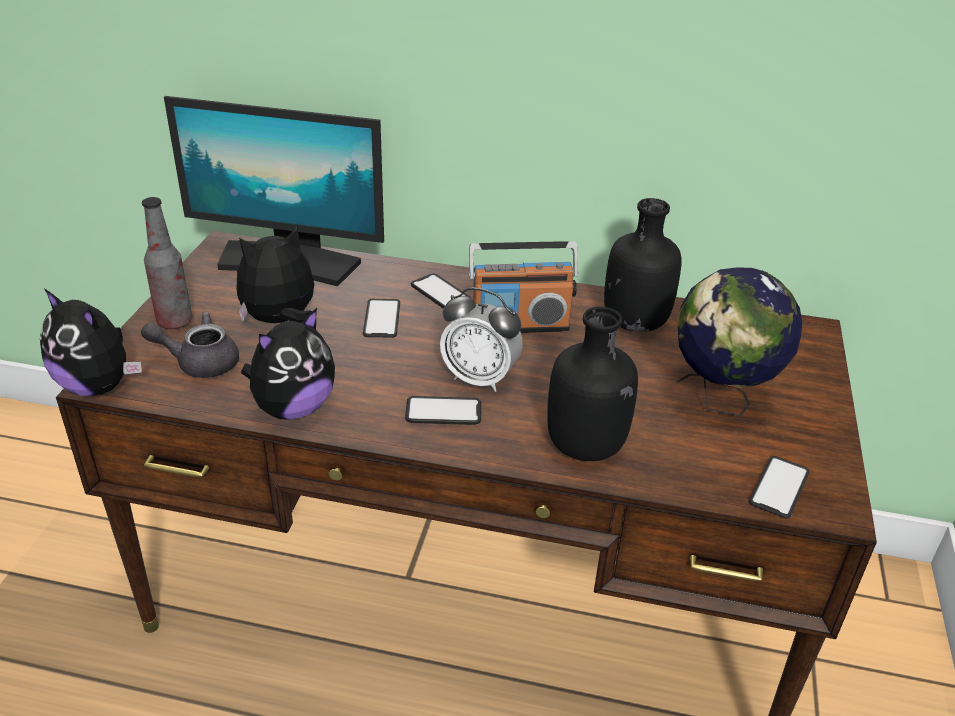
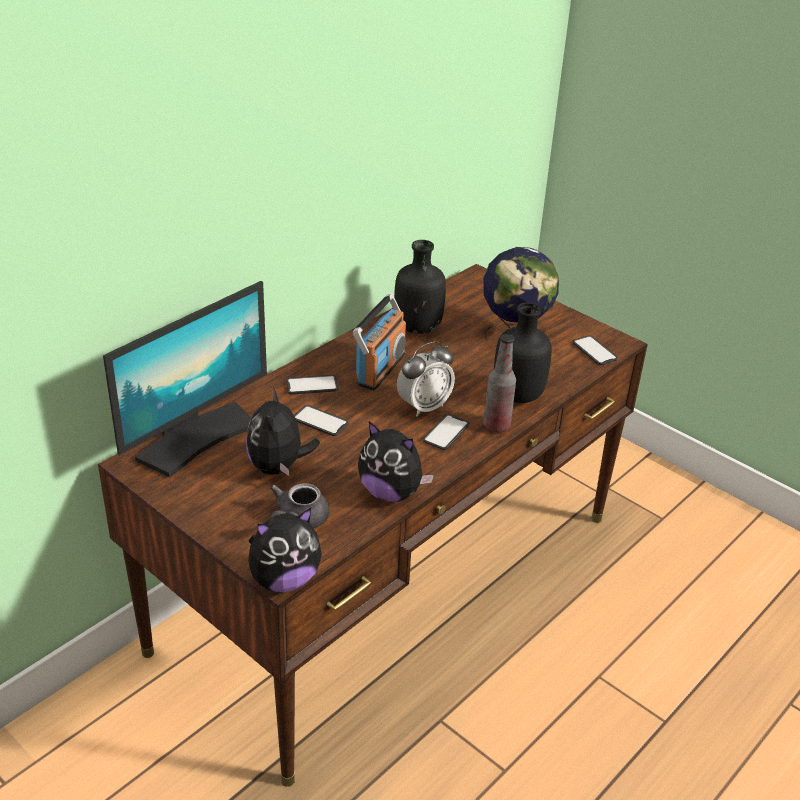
camera: 60 degrees left, 0 degrees up
bottle [142,197,192,329] -> bottle moved to [483,334,516,432]
plush toy [241,308,335,420] -> plush toy turned 135 degrees clockwise [358,421,434,502]

